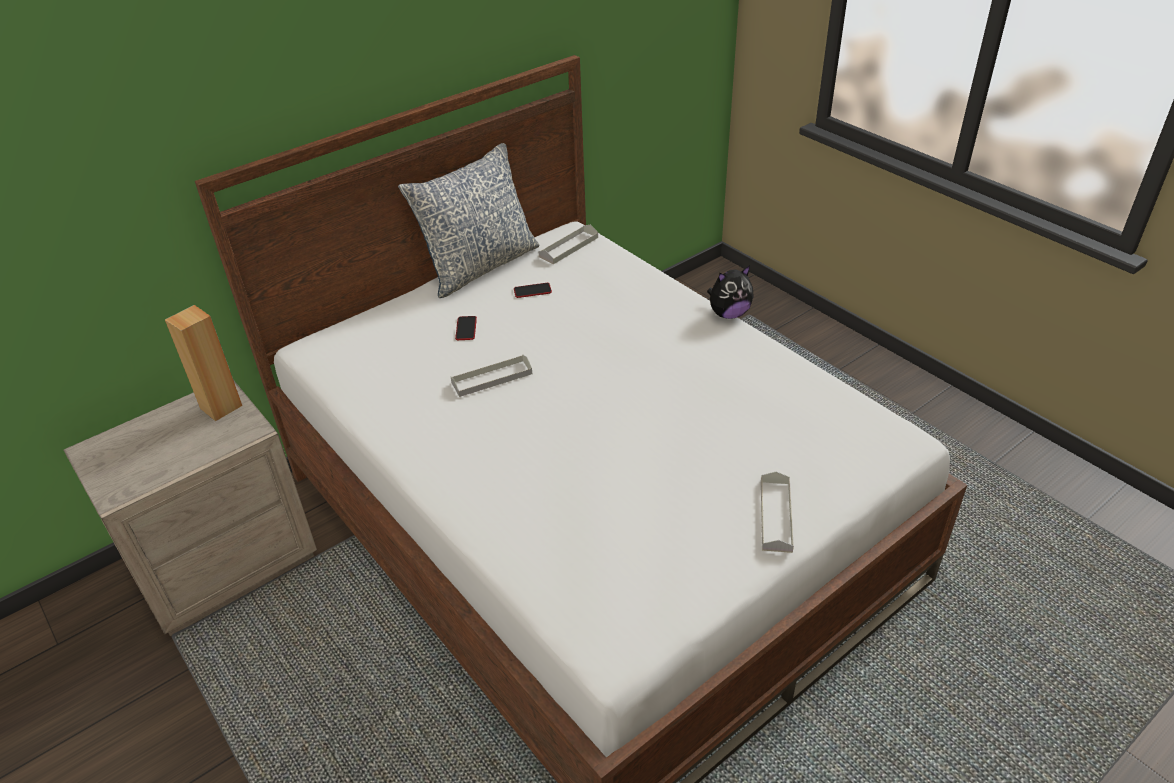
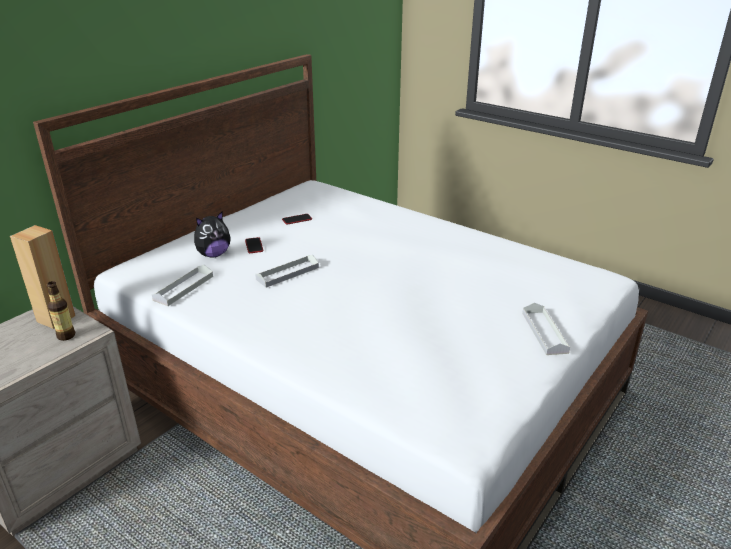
camera: 15 degrees left, 10 degrees down
pillow [398,143,539,298] -> none
grey tray [538,225,598,264] -> grey tray moved to [152,265,213,306]
plush toy [707,266,754,319] -> plush toy moved to [194,212,231,258]
none -> bottle [47,281,75,341]

